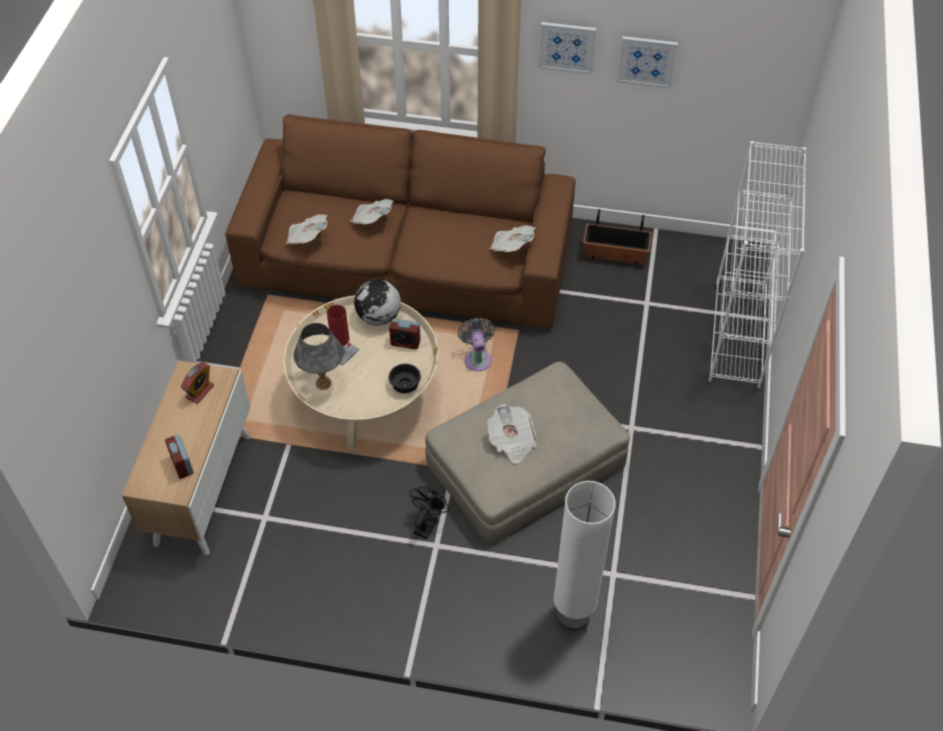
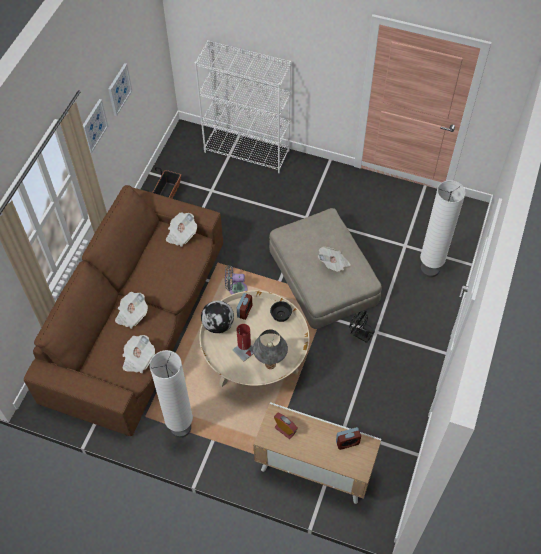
camera: 80 degrees left, 5 degrees up
none -> white floor lamp [150,350,193,438]

